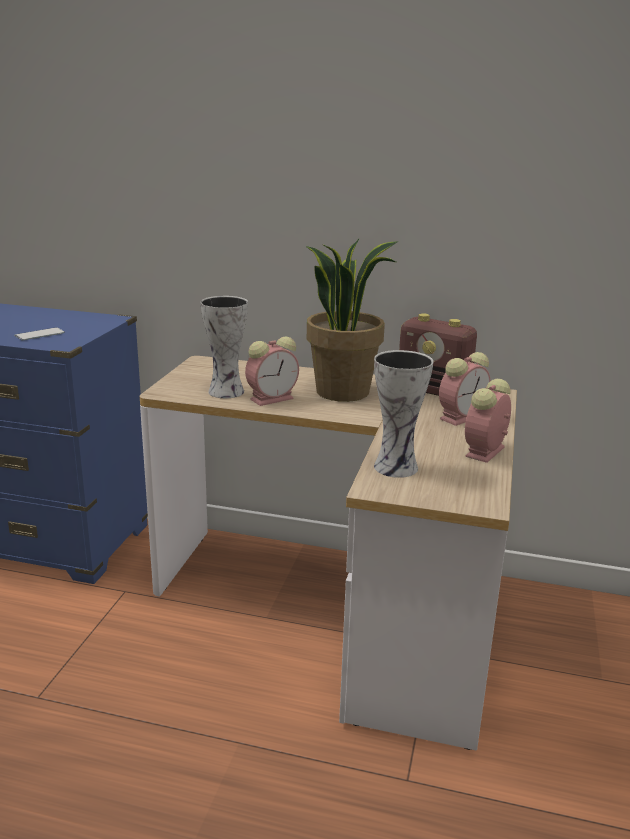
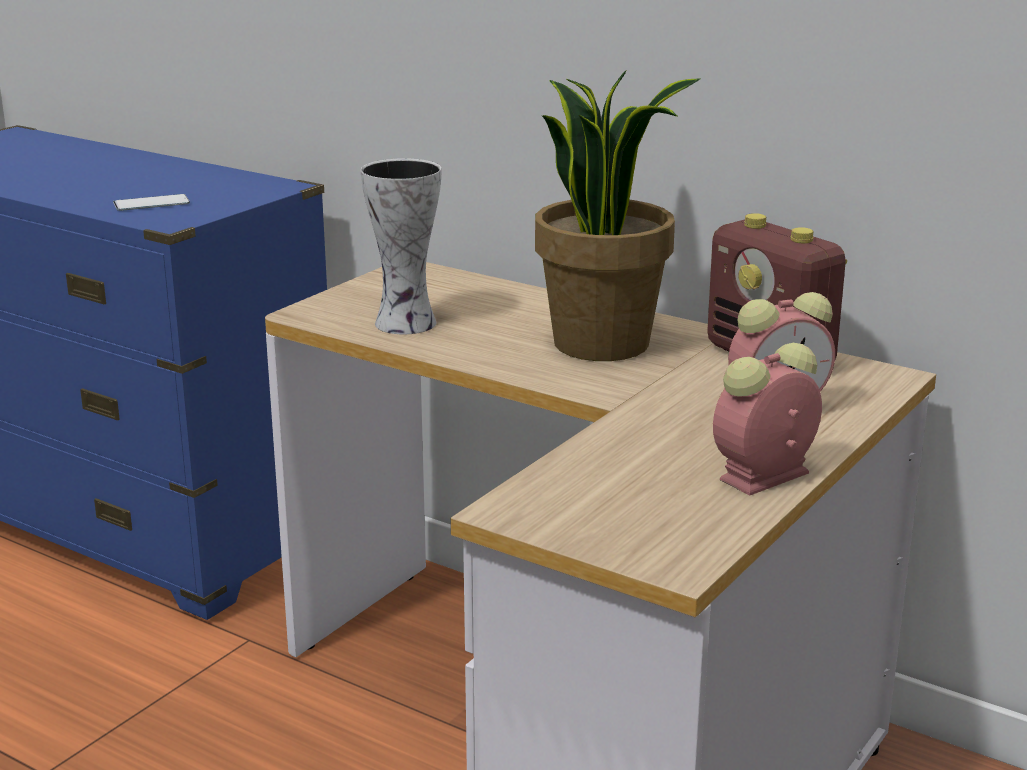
camera: 20 degrees right, 0 degrees up
alarm clock [245,336,299,406] -> none
vase [374,350,433,478] -> none

